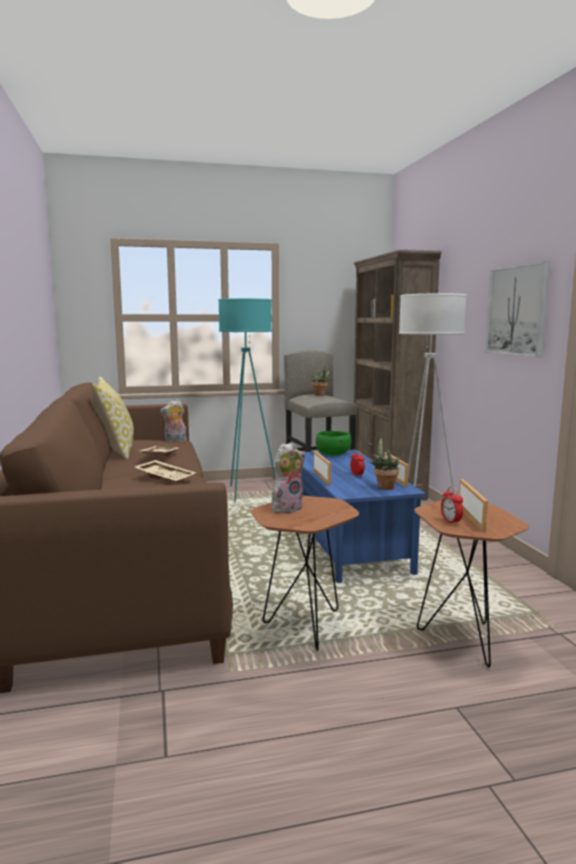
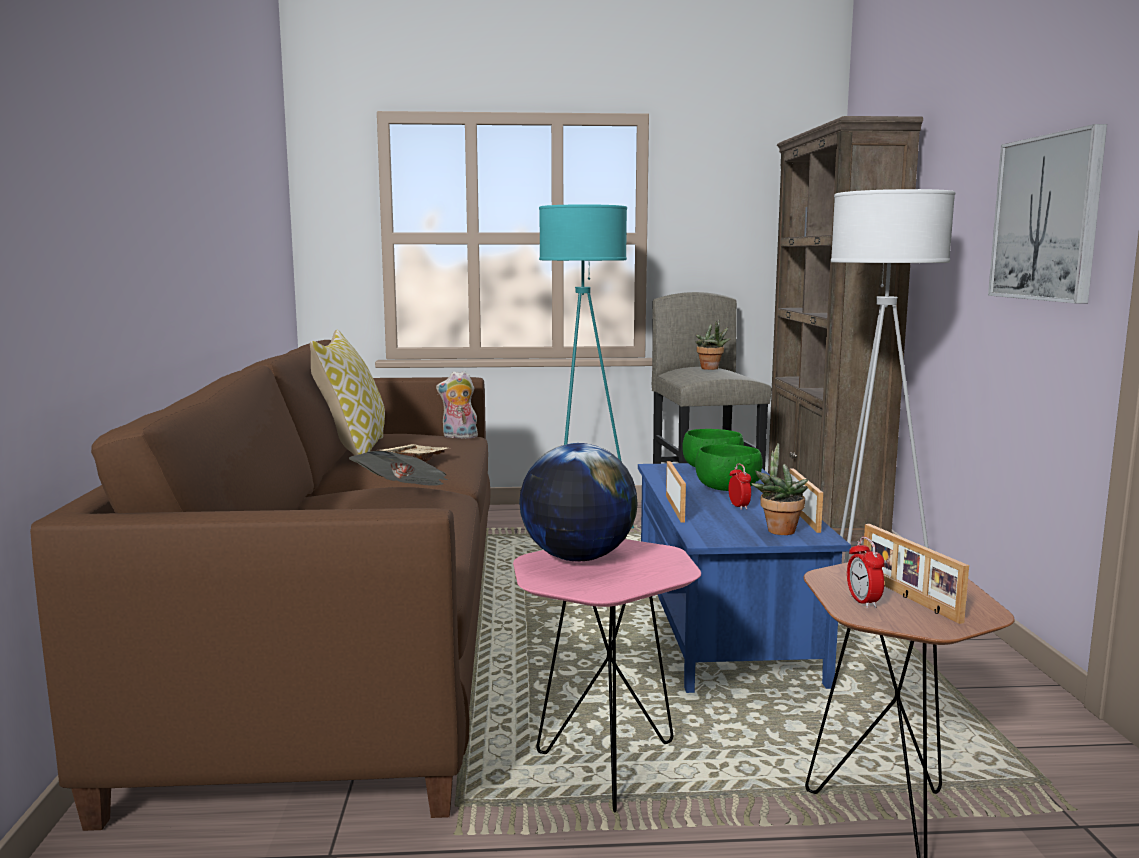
camera: 10 degrees right, 0 degrees up
beige tray [135,460,196,483] -> newspaper [349,451,448,485]
brown side table [251,496,359,651] -> pink side table [513,539,701,812]
plush toy [272,442,305,513] -> globe [519,443,638,561]
picture frame [459,479,488,532] -> picture frame turned 150 degrees clockwise [864,524,969,624]
none -> green bowl [695,444,763,491]

